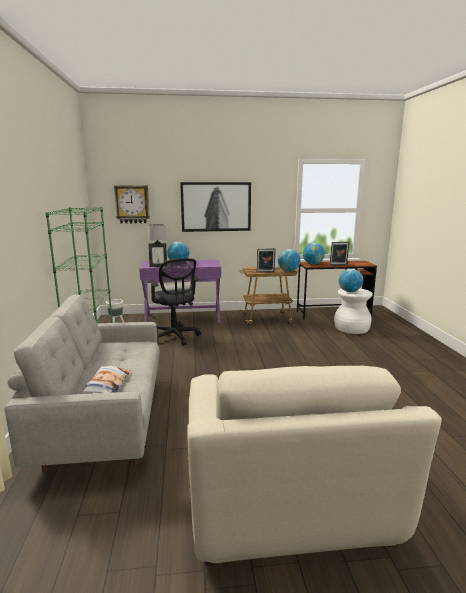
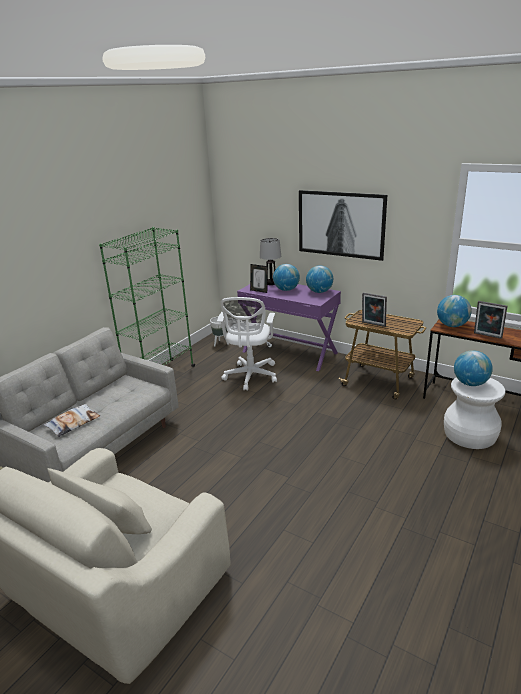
camera: 40 degrees right, 10 degrees up
wall clock [114,185,150,224] -> none
black office chair [148,258,201,345] -> white office chair [217,297,277,391]
globe [278,249,301,271] -> globe moved to [306,265,333,293]

